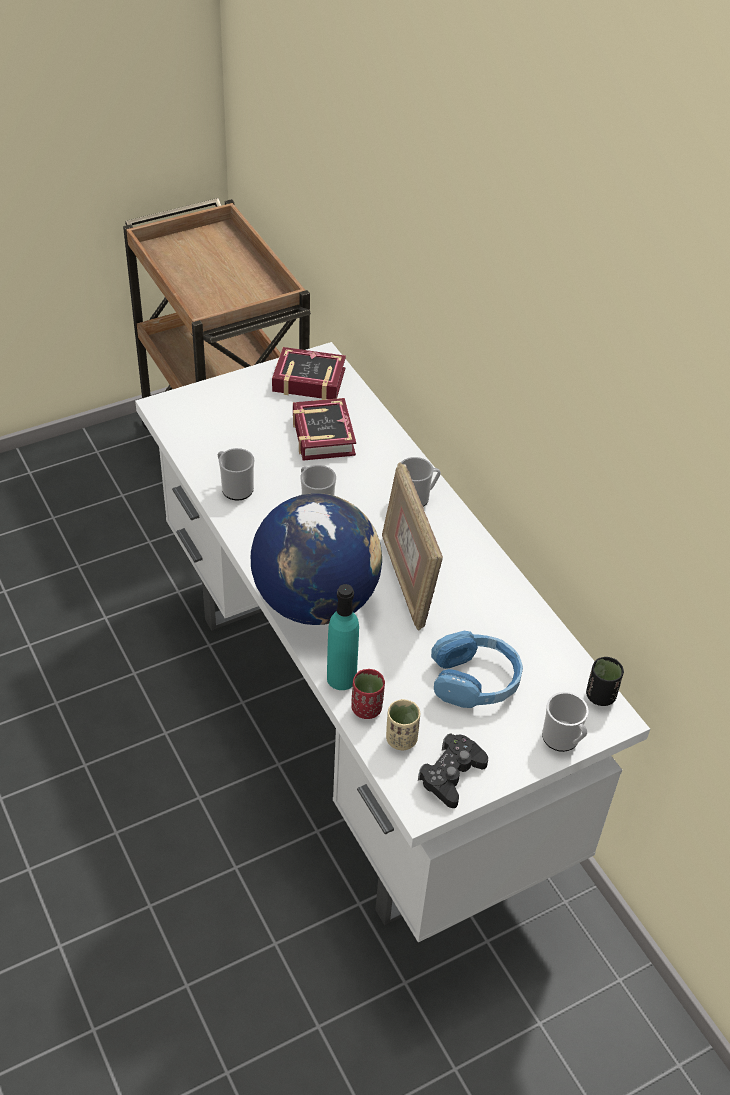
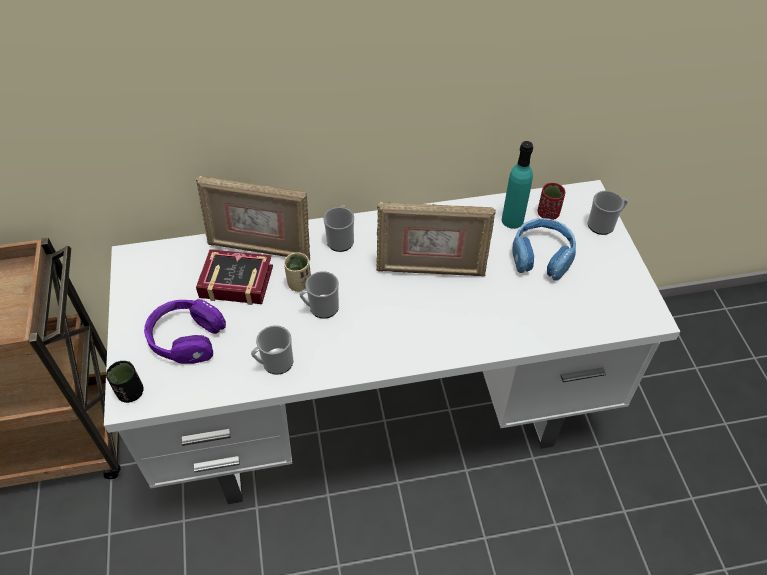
camera: 70 degrees left, 5 degrees up
globe [251,493,382,625] -> none
book [272,347,346,400] -> none
turquoise bottle [327,584,359,690] -> turquoise bottle moved to [502,141,533,229]
red cup [351,669,385,719] -> red cup moved to [537,183,565,220]
beige cup [386,699,420,750] -> beige cup moved to [284,252,311,292]
black game controller [418,733,488,808] -> none
black cup [586,657,624,706] -> black cup moved to [106,361,143,403]
none -> purple headphones [144,299,226,364]
none -> picture frame [196,176,310,260]

